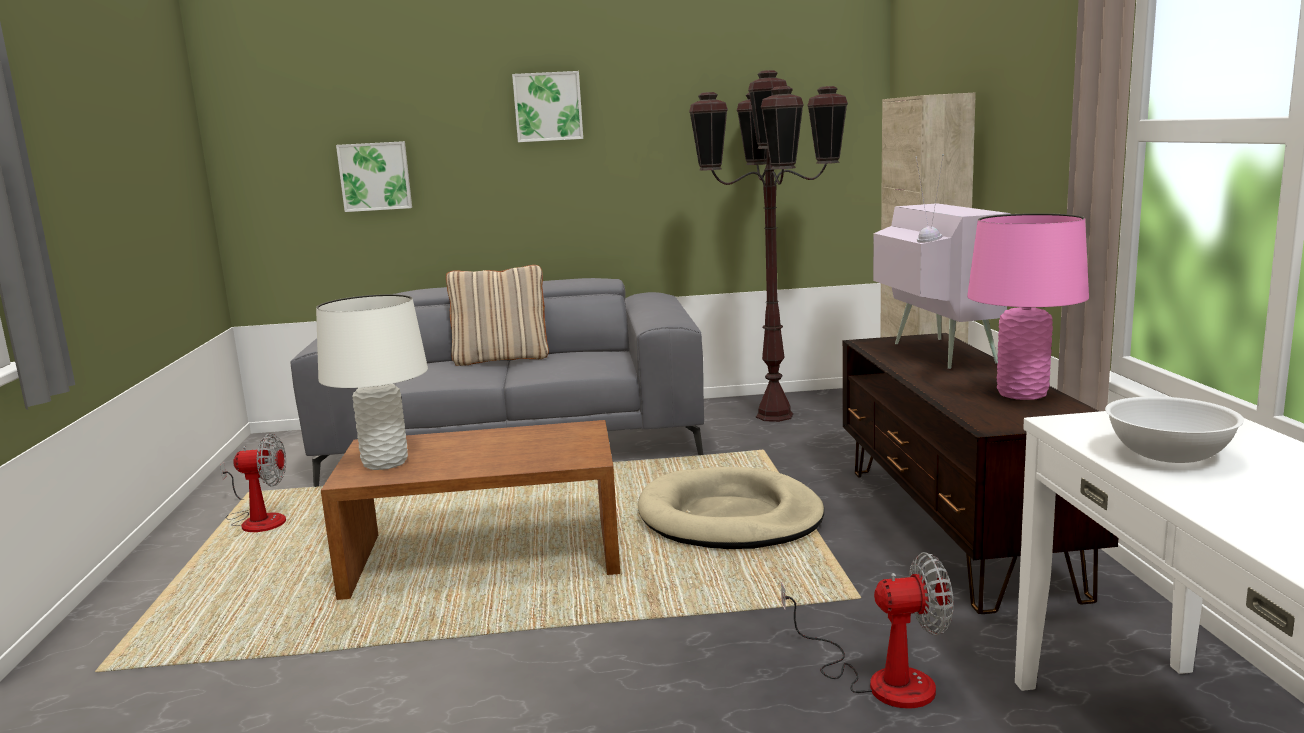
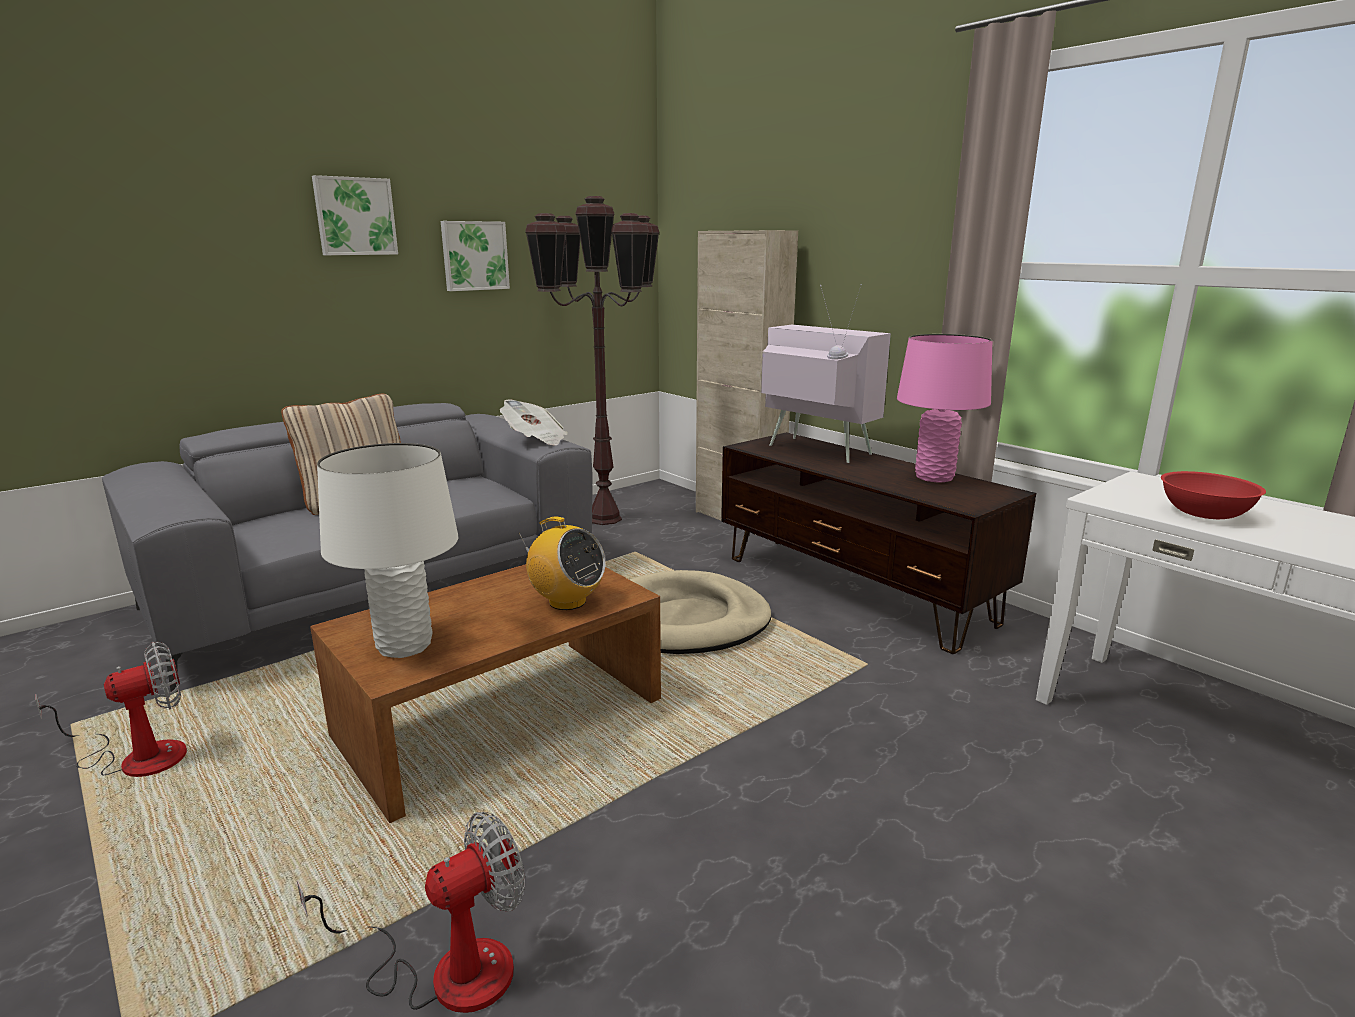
camera: 35 degrees left, 5 degrees up
picture [336,141,412,212] -> picture moved to [441,221,510,291]
fan [781,552,954,709] -> fan moved to [297,812,525,1013]
white bowl [1105,396,1244,463] -> red bowl [1161,471,1266,519]
none -> newspaper [500,399,567,446]
none -> radio [518,517,606,610]

